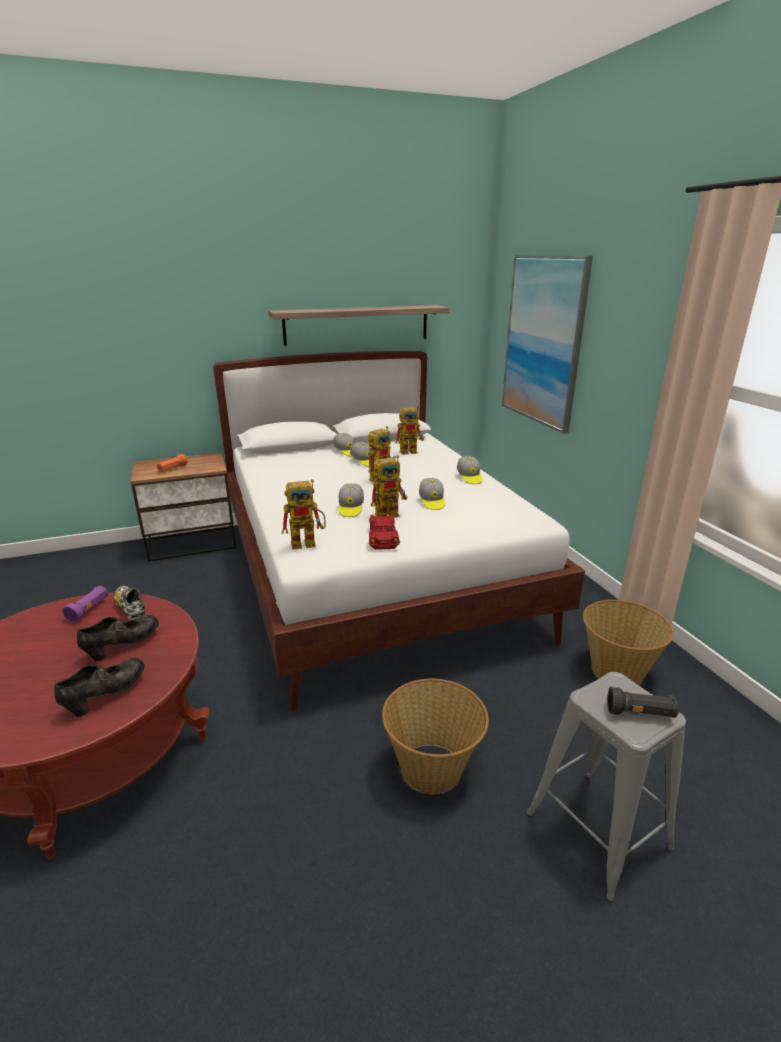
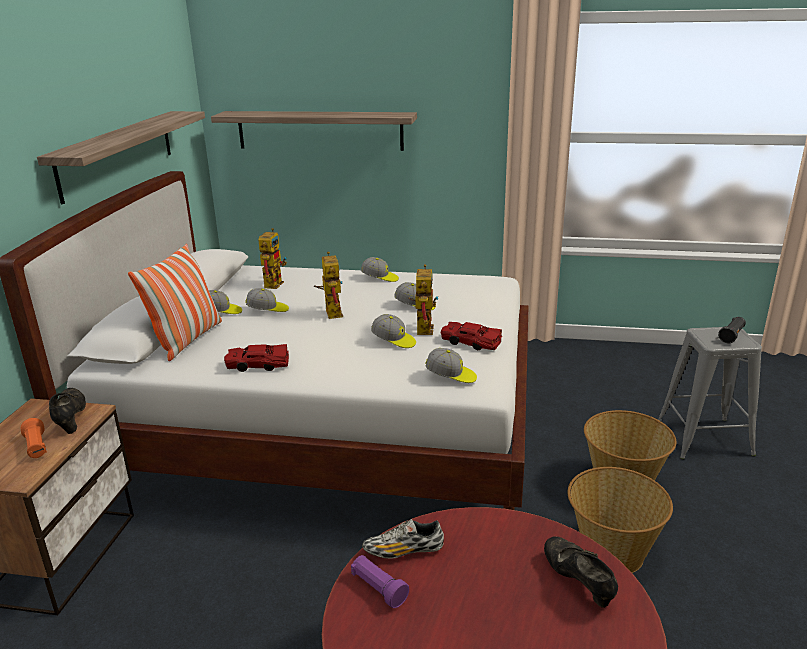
camera: 60 degrees left, 0 degrees up
black shoe [77,615,159,662] -> black shoe moved to [49,388,86,434]
toy robot [282,479,326,549] -> cap [426,348,477,383]
picture [502,255,593,434] -> shelf [211,111,417,151]
basket [583,600,674,685] -> basket moved to [568,467,673,573]
none -> pillow [128,244,222,361]
none -> red toy car [224,344,289,372]

